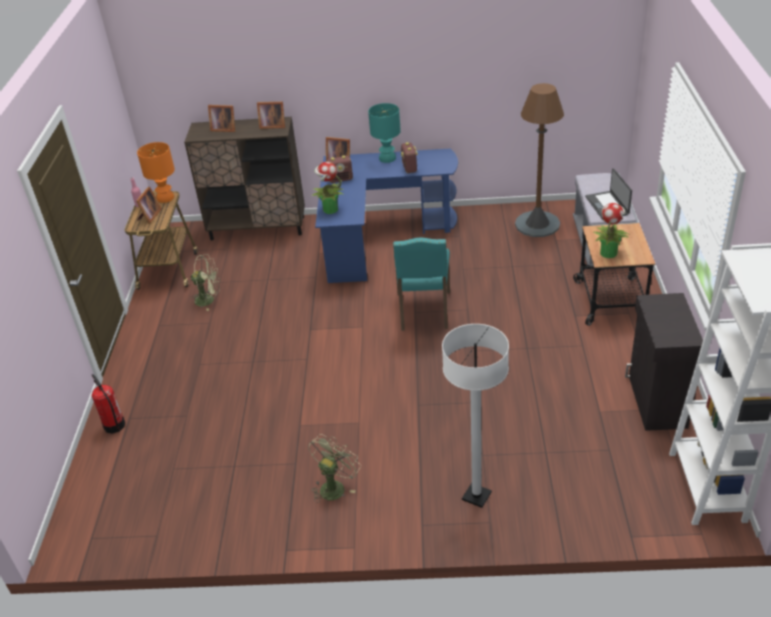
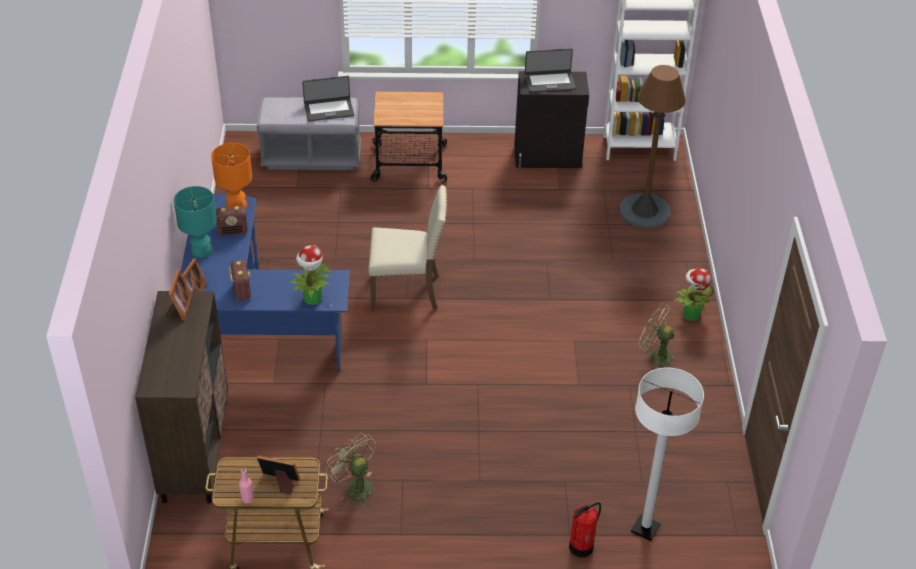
camera: 95 degrees left, 5 degrees up
orange table lamp [137,142,175,203] -> orange table lamp moved to [211,143,252,210]
green fan [190,254,221,311] -> green fan turned 45 degrees counterclockwise [326,433,376,506]
picture frame [208,105,235,132] -> none
turquoise chair [393,238,450,331] -> beige chair [368,185,447,312]
white floor lamp [442,324,509,508] -> white floor lamp moved to [631,368,704,541]
brown floor lamp [515,83,564,237] -> brown floor lamp moved to [620,65,686,228]
potted plant [593,203,630,258] -> potted plant moved to [674,268,714,321]
none -> laptop [525,48,576,92]

